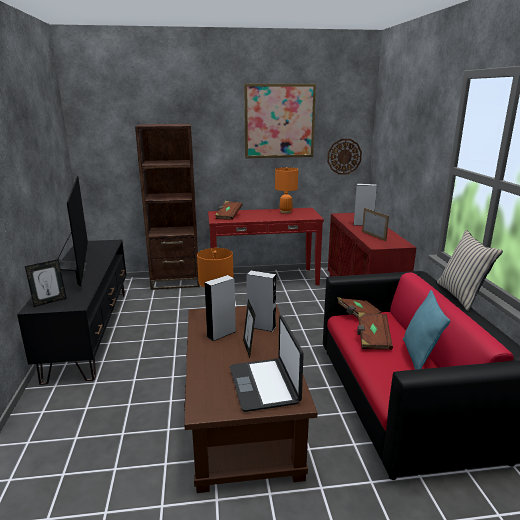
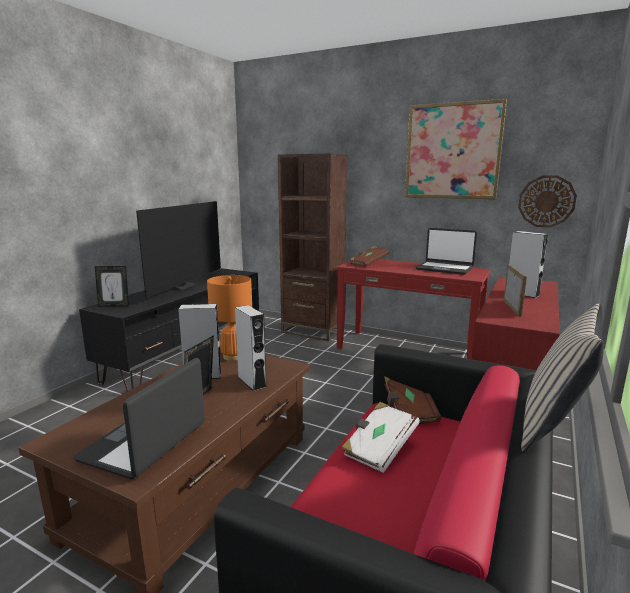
camera: 35 degrees right, 5 degrees down
orange table lamp [275,167,298,214] -> laptop [416,228,477,275]
brown book [357,312,393,350] -> white book [341,402,420,473]
turquoise pillow [403,290,450,370] -> none

